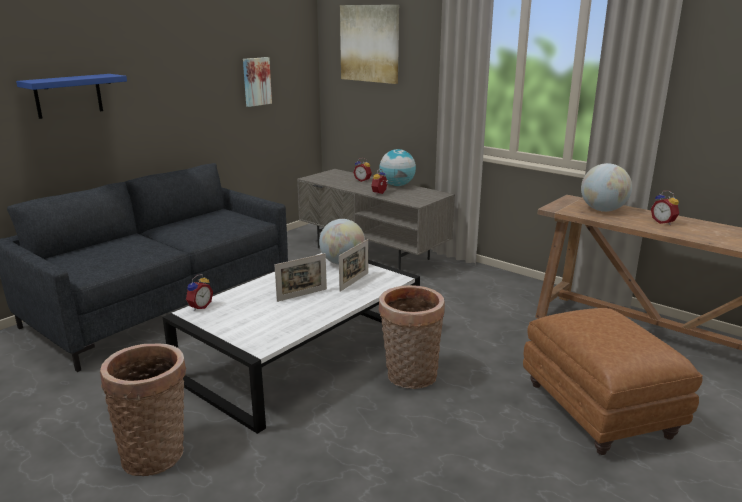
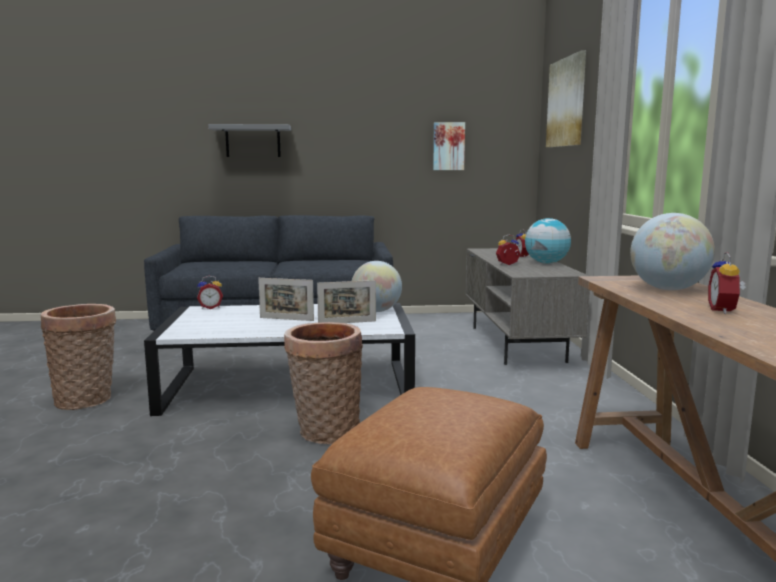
camera: 45 degrees right, 10 degrees down
blue shelf [16,74,127,119] -> grey shelf [208,124,291,157]

